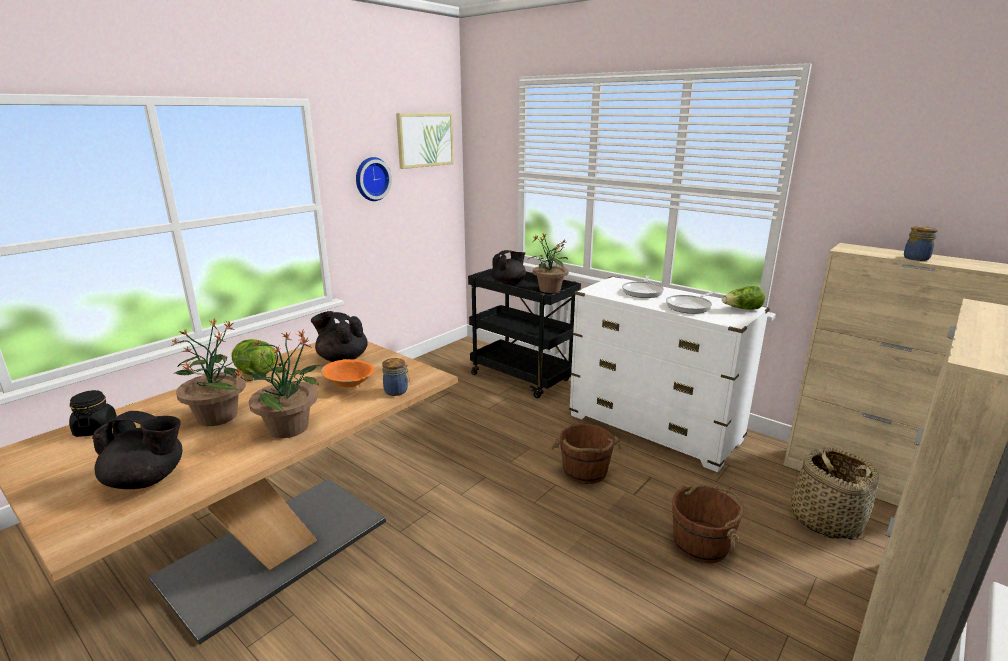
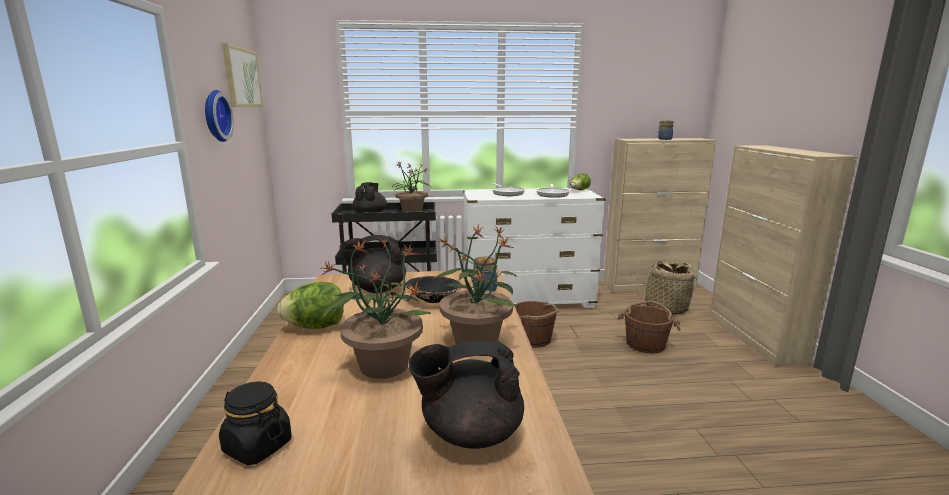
camera: 45 degrees left, 5 degrees down
black teapot [92,411,182,489] -> black teapot turned 150 degrees counterclockwise [409,340,524,449]
orange bowl [321,359,374,387] -> black bowl [406,276,461,303]

